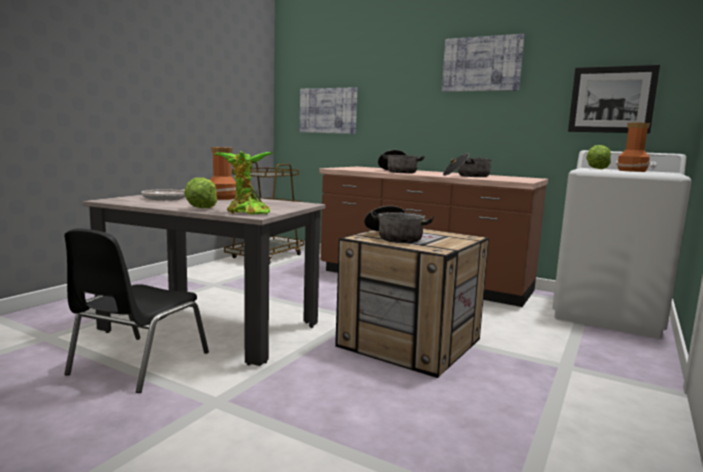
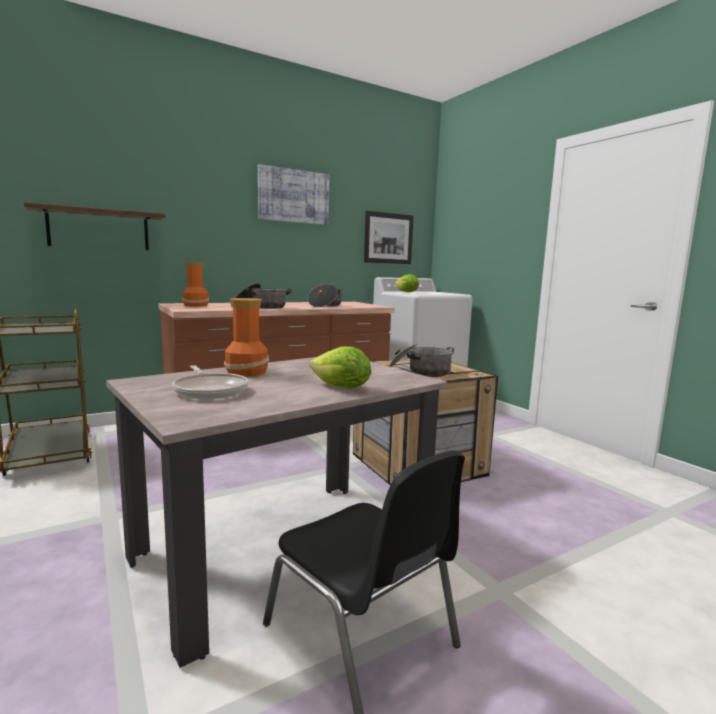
camera: 60 degrees left, 0 degrees up
potted plant [213,151,273,214] -> none
picture [300,87,357,134] -> shelf [24,202,165,250]
vase [617,123,650,172] -> vase moved to [182,262,209,307]

